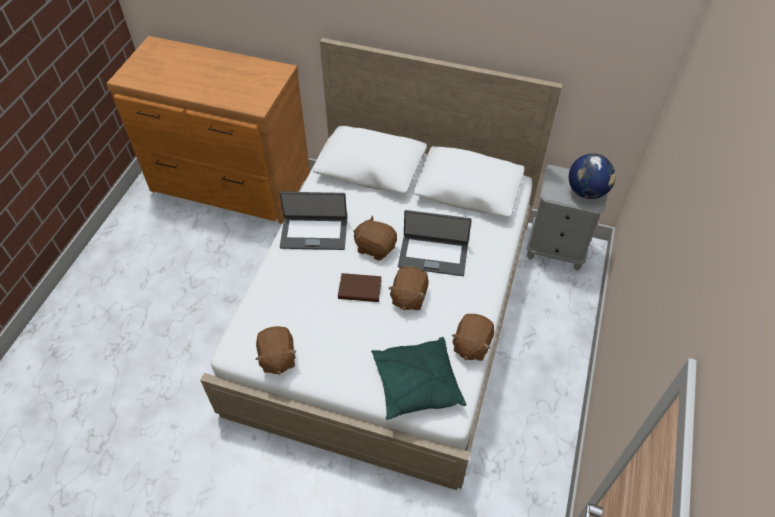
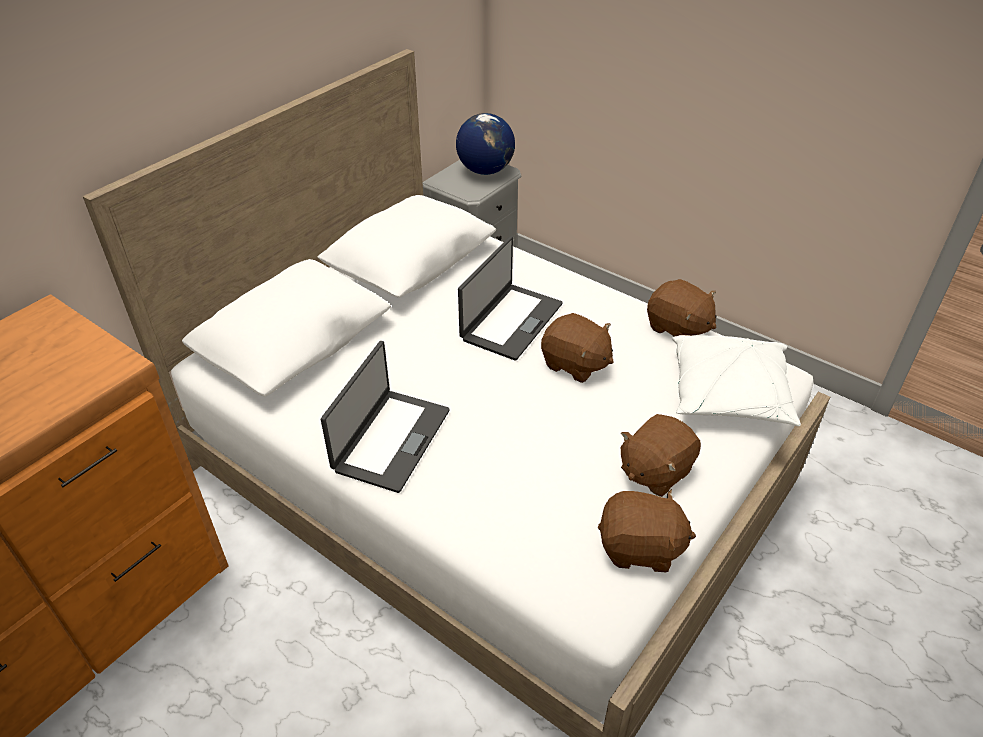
camera: 70 degrees left, 10 degrees down
brown book [338,273,382,302] -> none
brown plush toy [353,216,397,261] -> brown plush toy moved to [621,414,701,497]
green pillow [371,337,466,420] -> white pillow [672,335,801,426]

